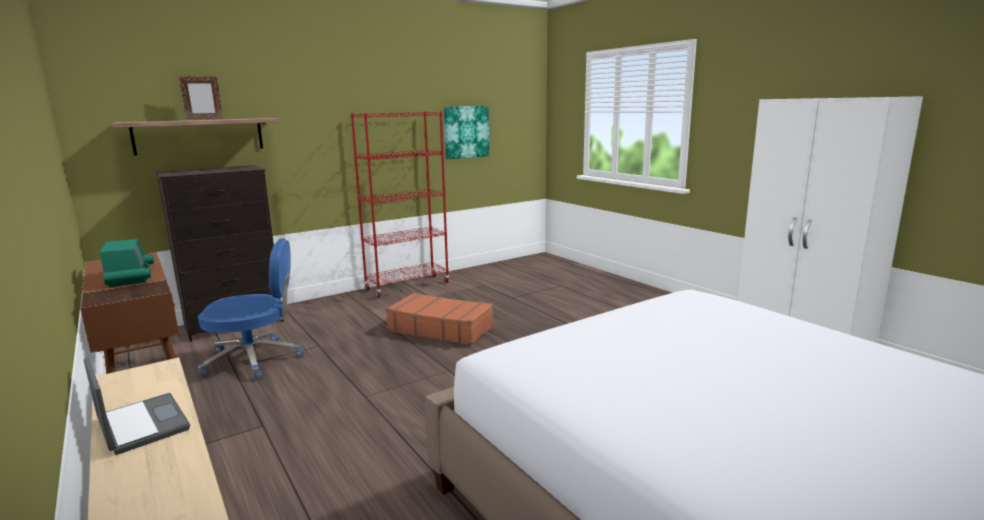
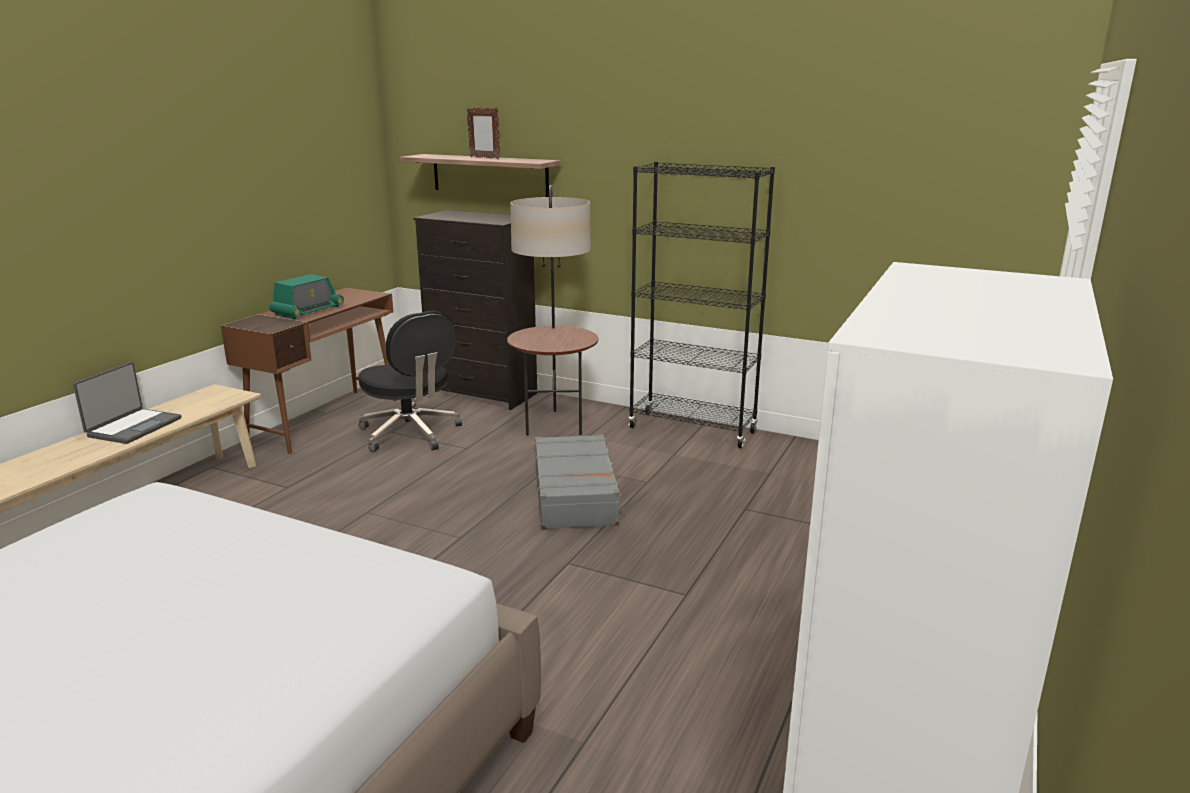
camera: 60 degrees right, 5 degrees up
blue office chair [198,238,305,380] -> black office chair [358,311,462,452]
red bookcase [351,111,449,298] -> black bookcase [628,161,775,448]
brown suitcase [386,293,493,346] -> grey suitcase [534,434,624,530]
picture [444,106,489,159] -> none
none -> floor lamp [507,185,598,436]

